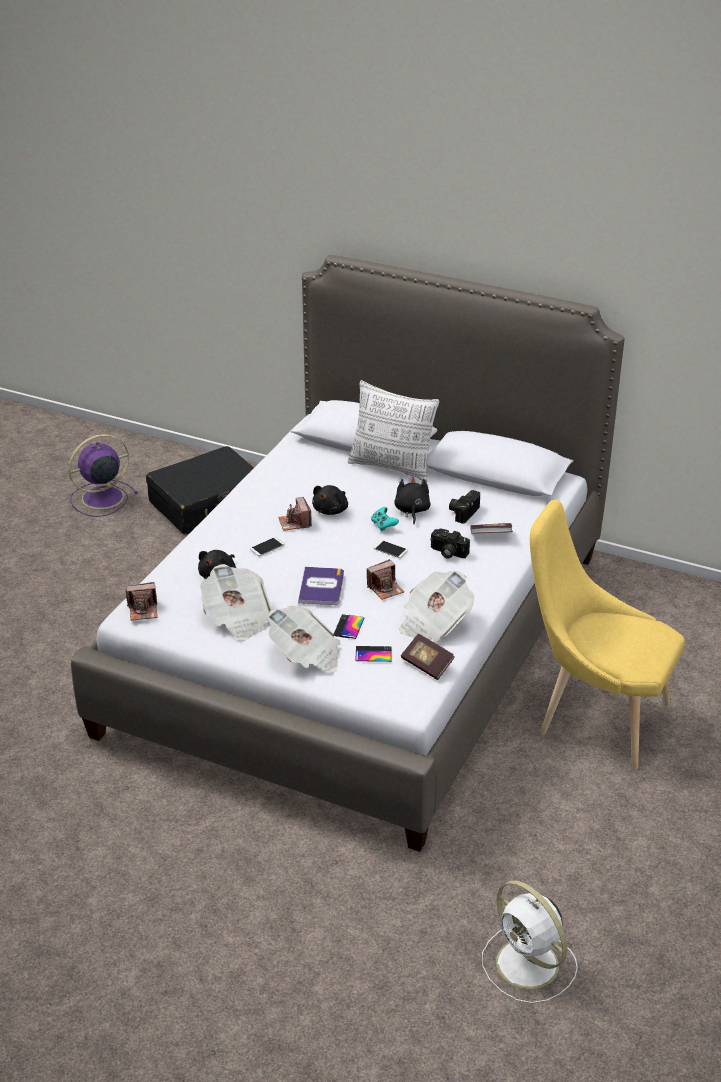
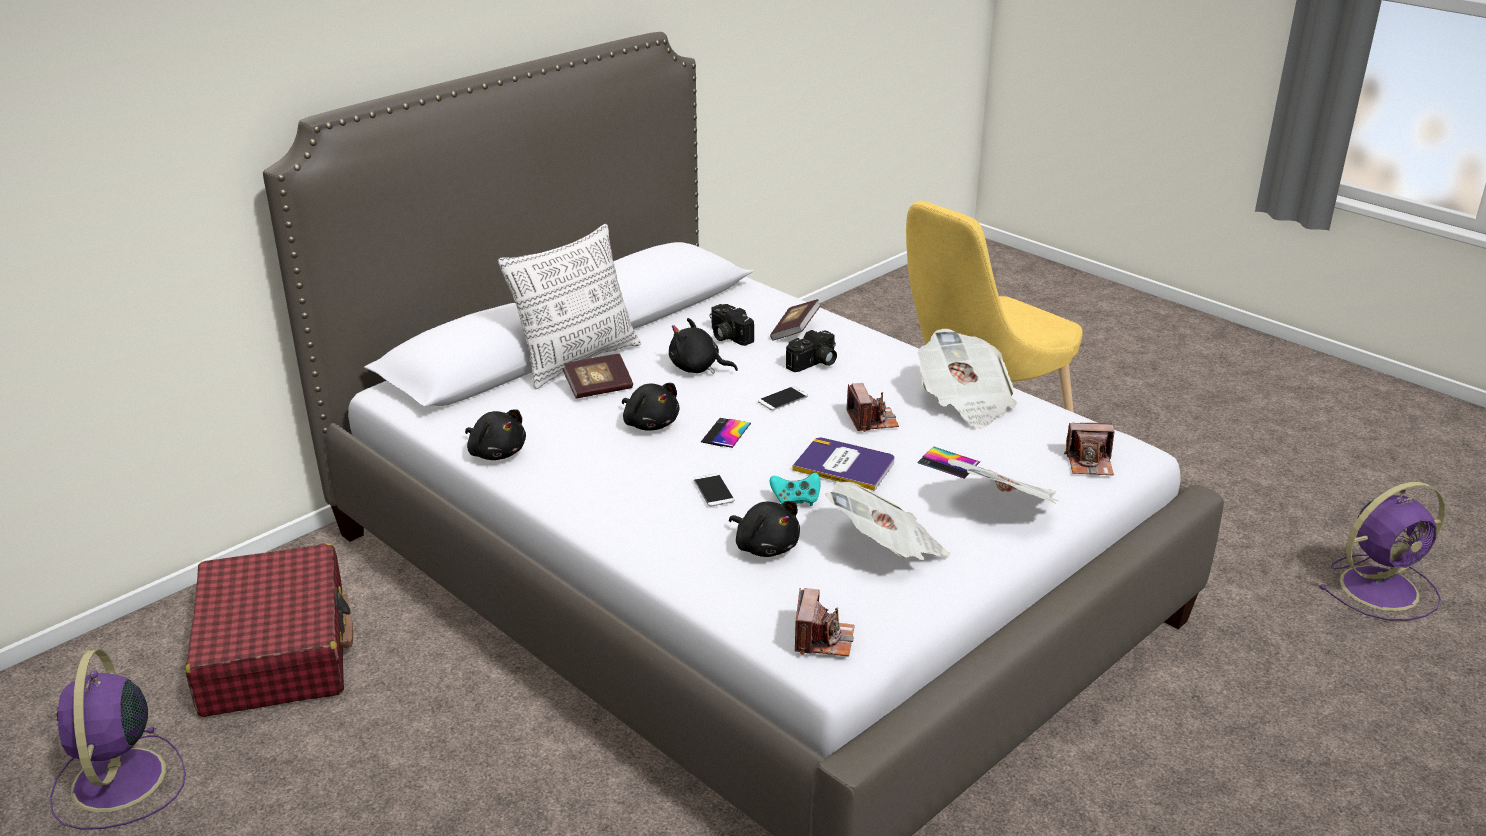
camera: 70 degrees left, 5 degrees down
black suitcase [146,446,254,534] -> red suitcase [185,543,353,717]
camera [278,497,312,531] -> camera moved to [1064,423,1115,475]
phone [355,646,392,662] -> phone moved to [701,418,751,448]
turquoise game controller [371,507,399,531] -> turquoise game controller moved to [770,473,821,506]
book [401,633,455,680] -> book moved to [563,354,633,399]
white fan [482,880,578,1003] -> purple fan [1319,482,1446,621]
none -> black plush toy [465,409,526,460]

